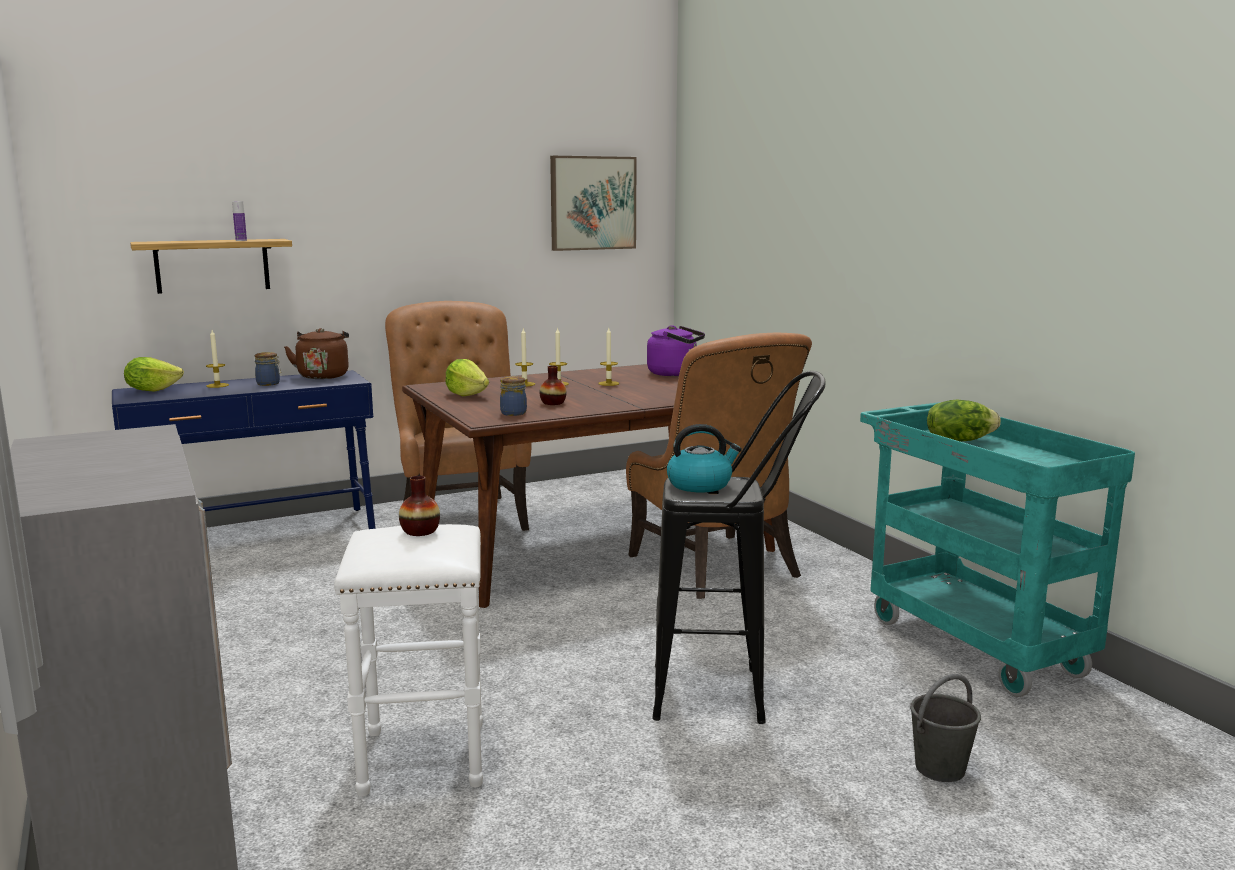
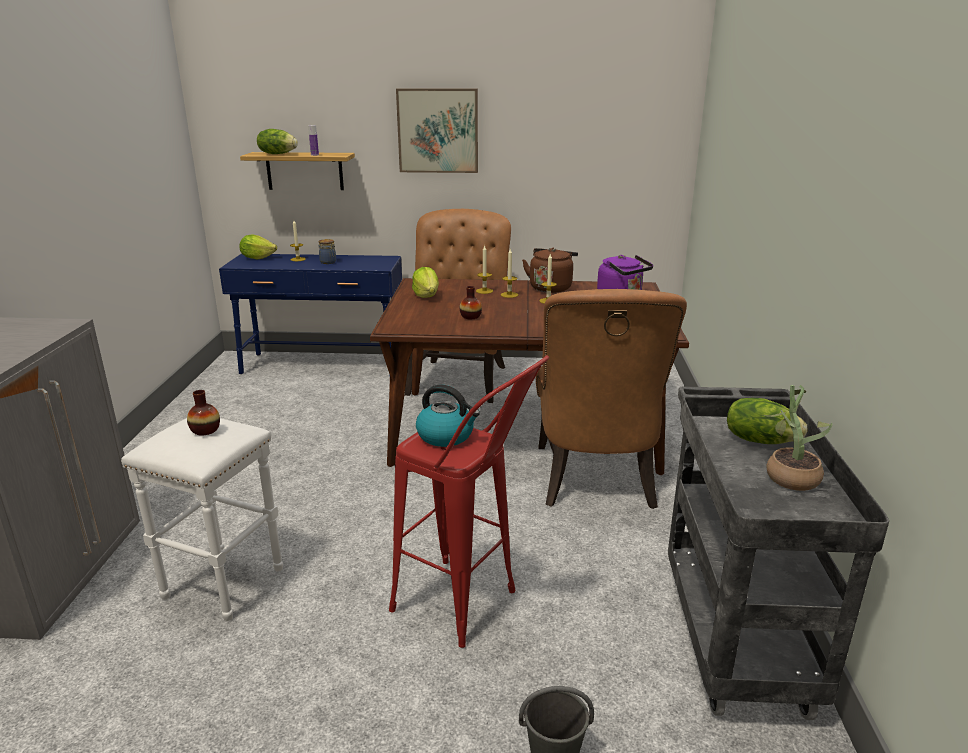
camera: 30 degrees right, 10 degrees up
brown kettle [284,328,349,379] -> brown kettle moved to [522,248,578,293]
jar [500,376,527,416] -> none
picture [550,156,636,251] -> picture moved to [396,88,478,173]
black stool [652,371,826,724] -> red stool [389,355,549,648]
turquoise cart [860,402,1135,697] -> black cart [668,387,889,720]
none -> lettuce [257,129,298,154]
none -> potted plant [764,385,832,491]

